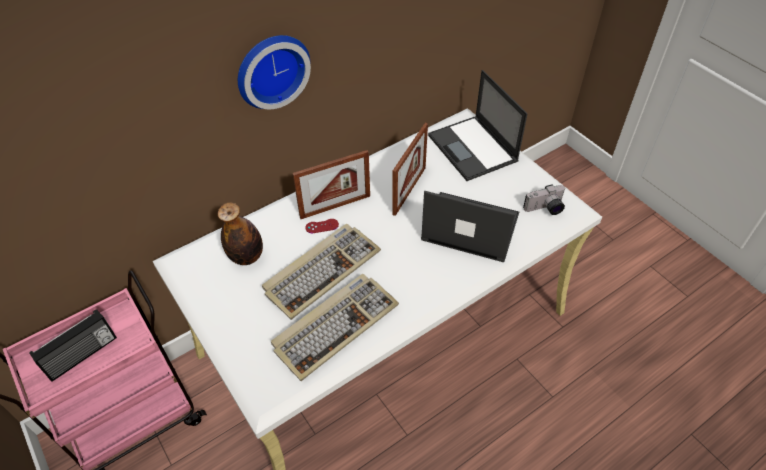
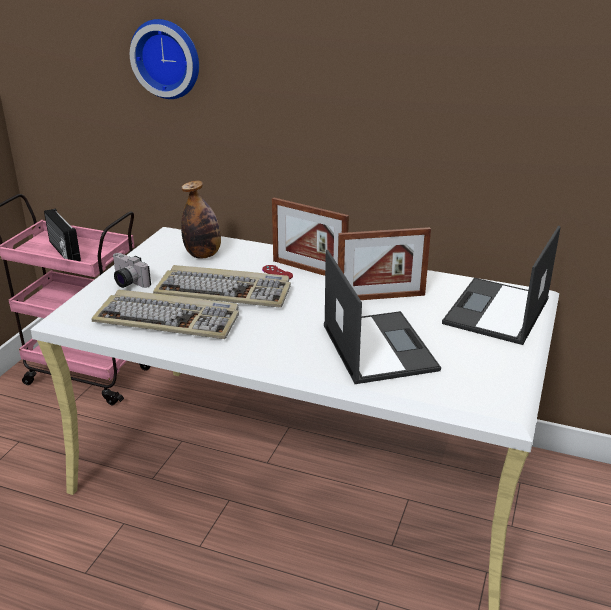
camera: 55 degrees right, 20 degrees down
radio [29,309,117,381] -> radio turned 45 degrees clockwise [44,208,81,261]
wall clock [238,35,311,109] -> wall clock moved to [130,19,199,99]
camera [523,185,566,215] -> camera moved to [113,253,151,288]

